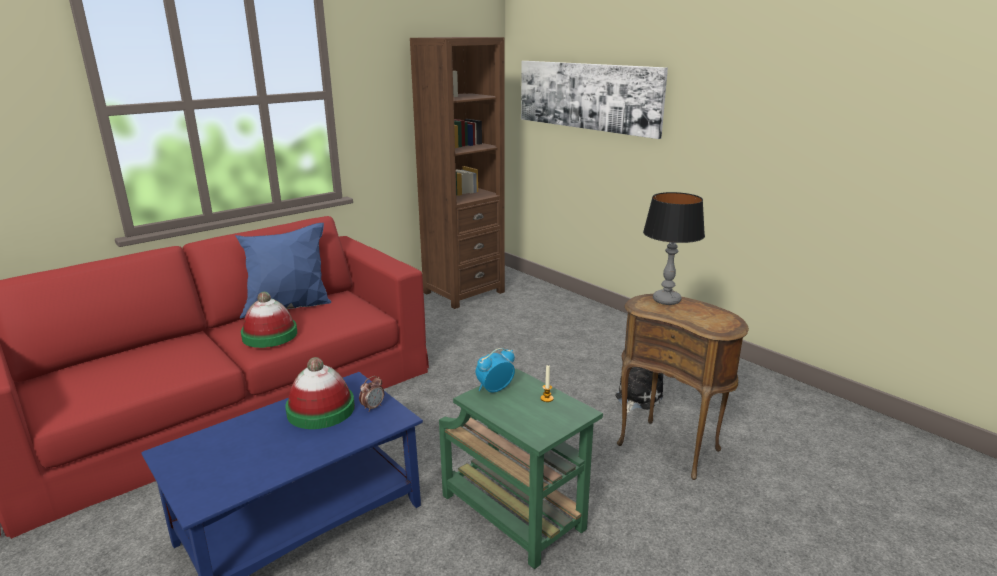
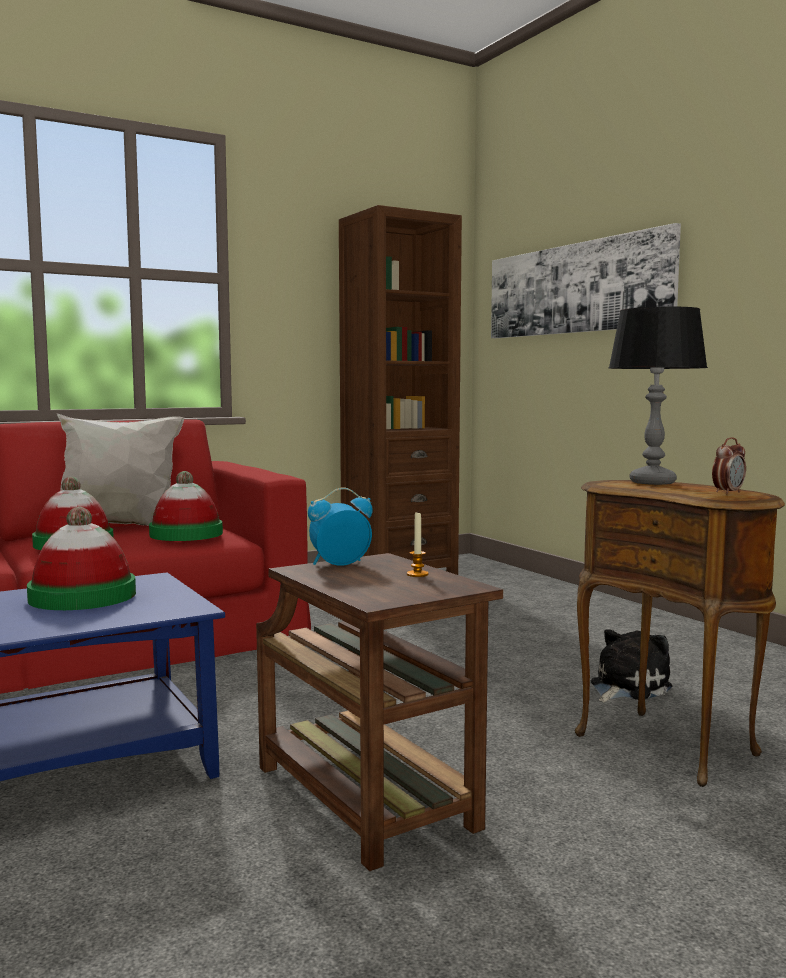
camera: 10 degrees right, 15 degrees down
blue pillow [235,223,331,318] -> white pillow [57,413,184,526]
alarm clock [359,376,384,412] -> alarm clock moved to [712,437,746,494]
green side table [439,368,603,569] -> brown side table [256,553,503,871]
none -> hat [149,471,223,541]

